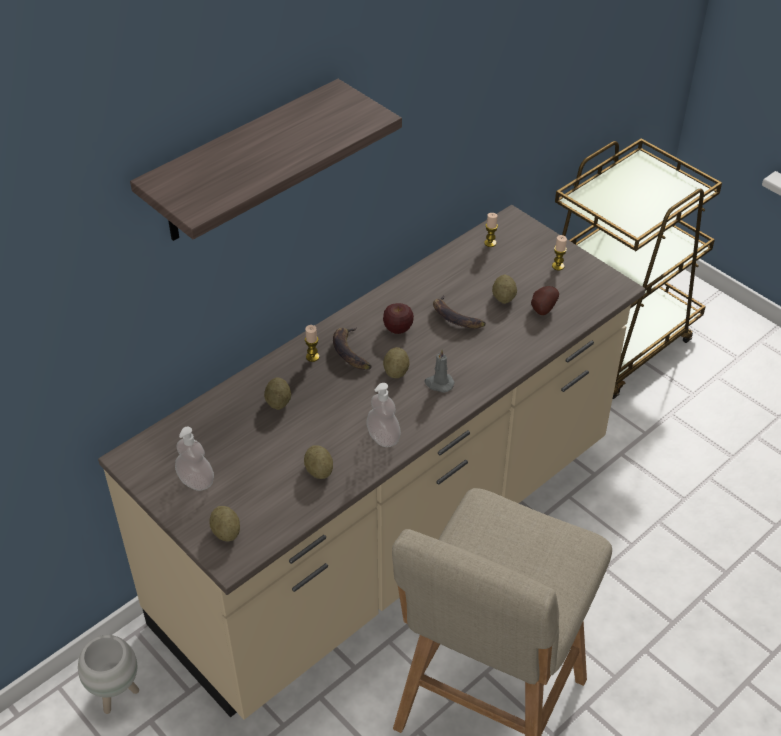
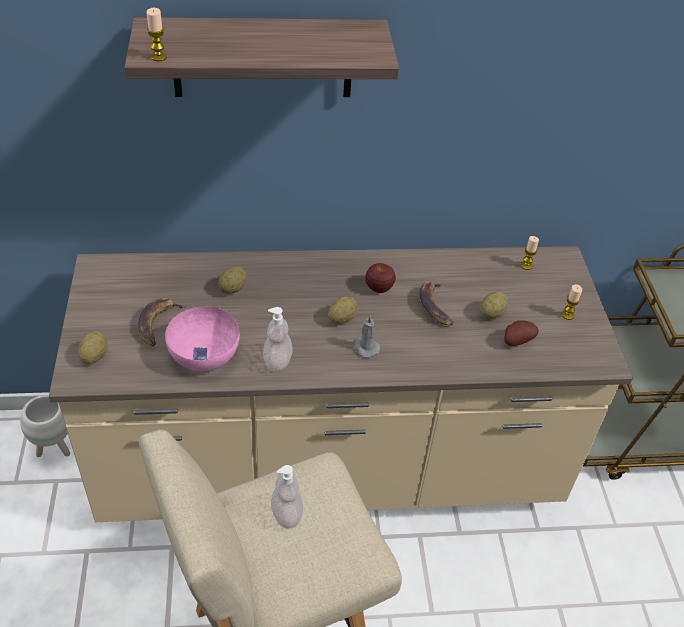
camera: 35 degrees right, 0 degrees up
soap dispenser [175,427,214,491] -> soap dispenser moved to [271,465,303,528]
potato [304,445,333,479] -> pink bowl [165,307,240,371]
candle [305,325,319,362] -> candle moved to [146,8,167,61]
banana [333,327,372,370] -> banana moved to [138,298,187,346]

